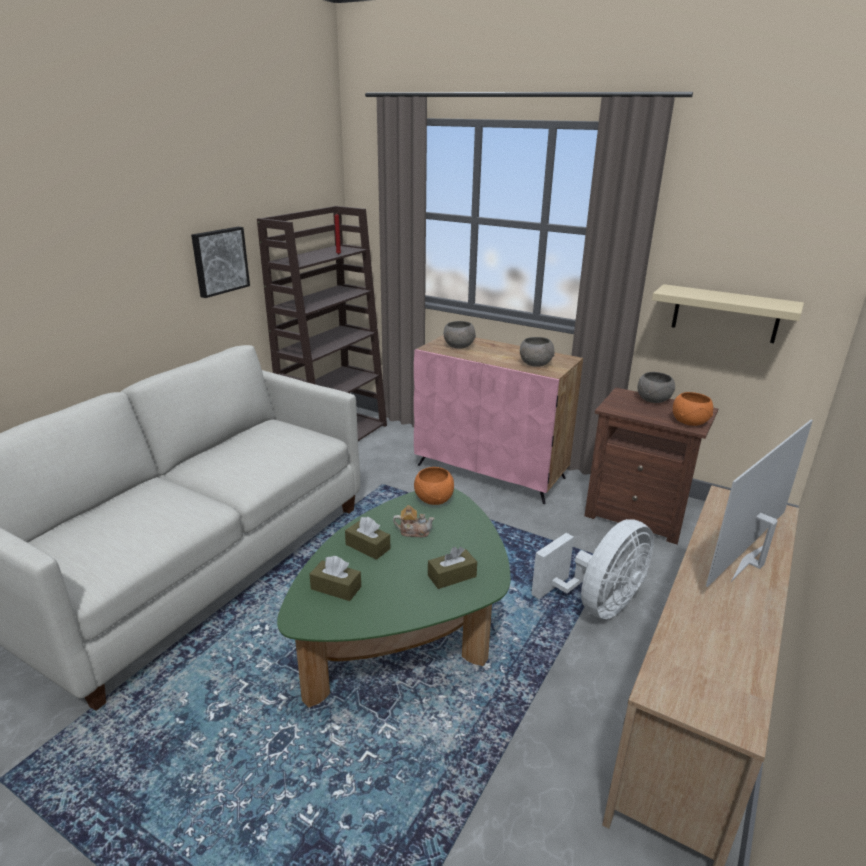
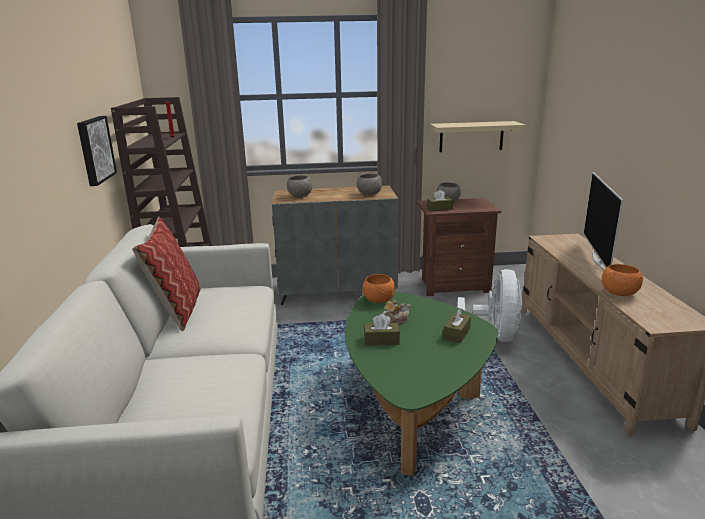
camera: 35 degrees left, 5 degrees down
brown tissue box [309,556,361,601] -> brown tissue box moved to [427,189,453,212]
pink cabinet [414,335,583,504] -> grey cabinet [272,185,399,305]
orange bowl [673,392,713,426] -> orange bowl moved to [601,264,643,296]
none -> pillow [132,217,201,331]

